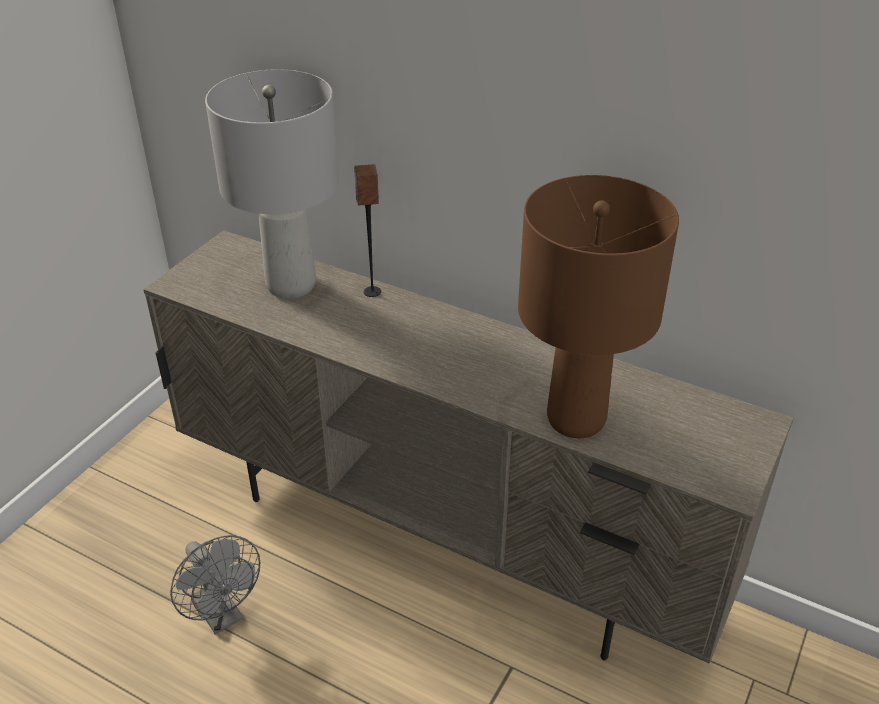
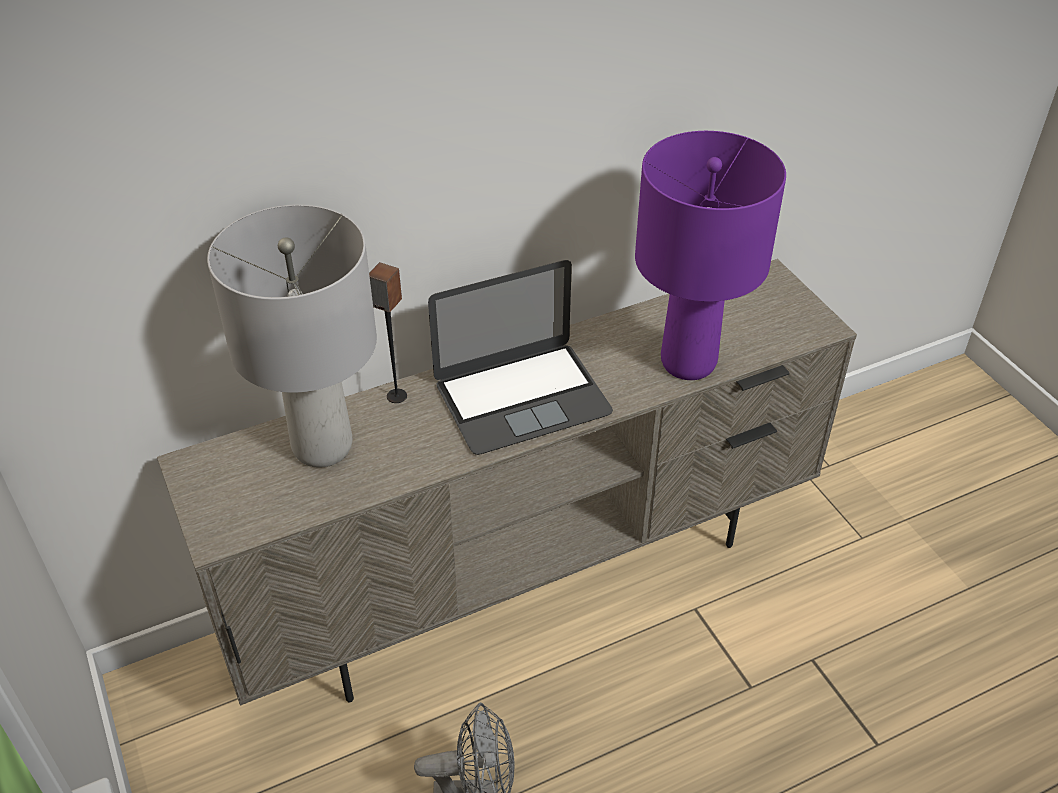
camera: 55 degrees left, 5 degrees up
brown table lamp [518,175,679,438] -> purple table lamp [635,131,786,380]
none -> laptop [428,260,613,455]

